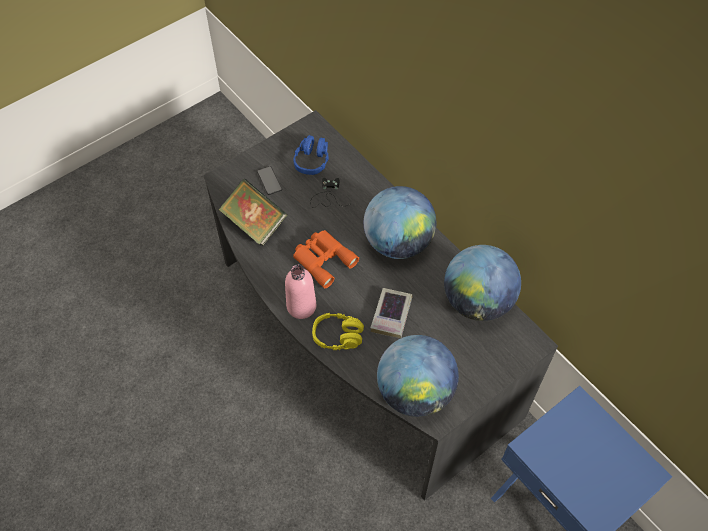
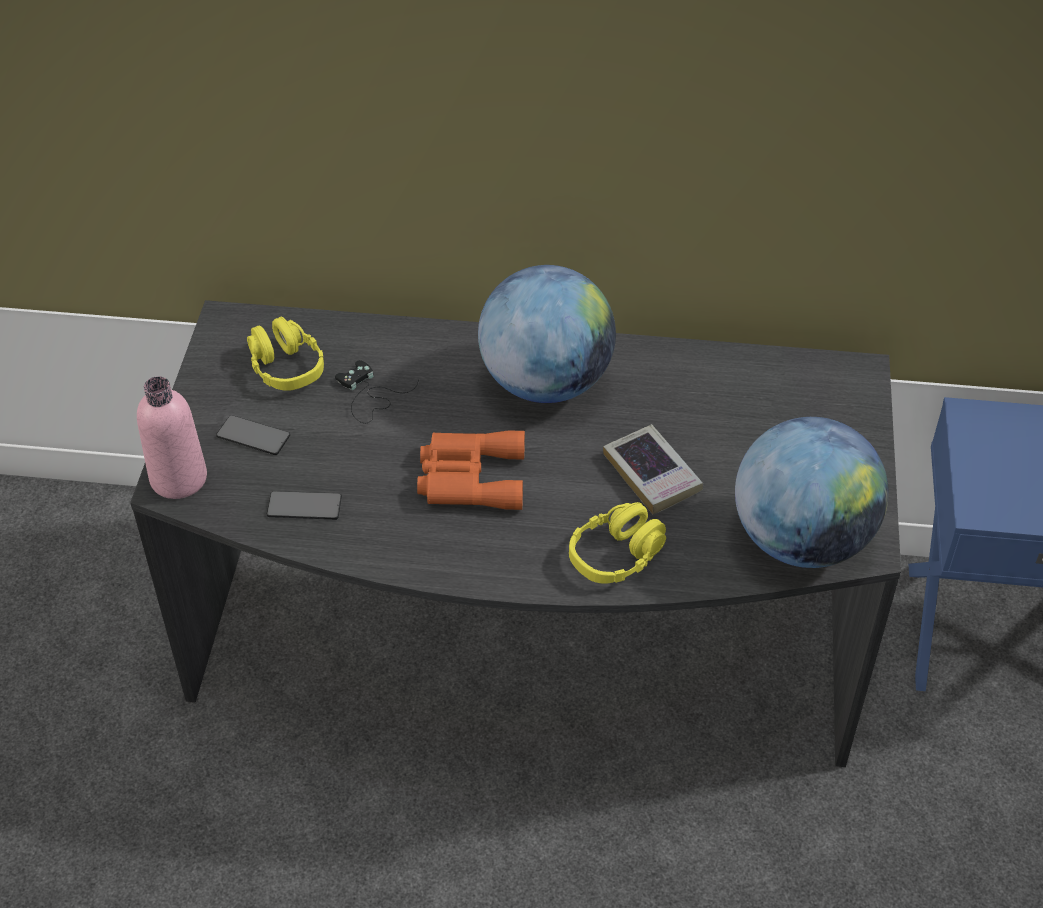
camera: 45 degrees left, 10 degrees down
book [219,179,288,245] -> phone [267,491,342,520]
pink bottle [285,264,316,319] -> pink bottle moved to [137,376,207,499]
blue headphones [293,135,329,175] -> yellow headphones [247,317,324,391]
globe [444,245,521,321] -> none

